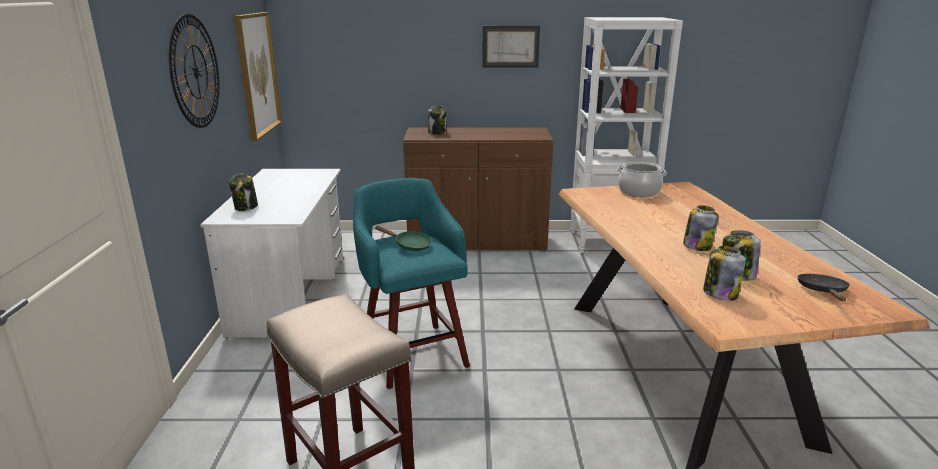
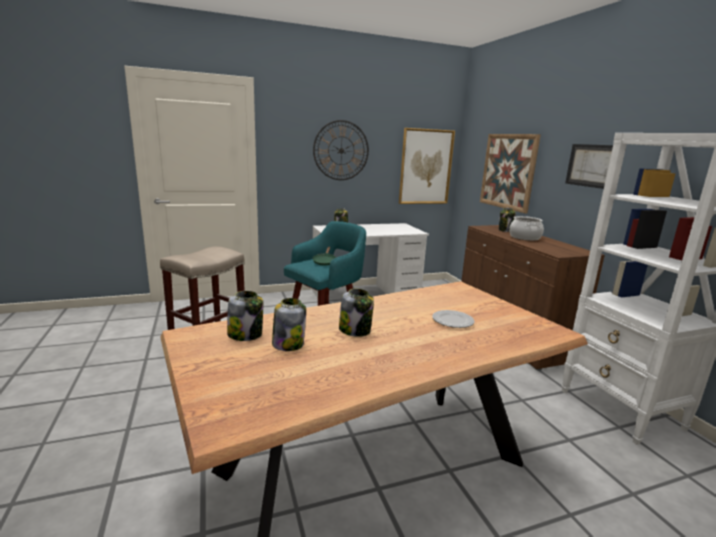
camera: 70 degrees right, 5 degrees down
cooking pot [617,162,667,197] -> cooking pot moved to [509,216,544,241]
black frying pan [798,274,850,301] -> none
none -> plate [432,310,474,328]
none -> picture [480,134,541,213]

